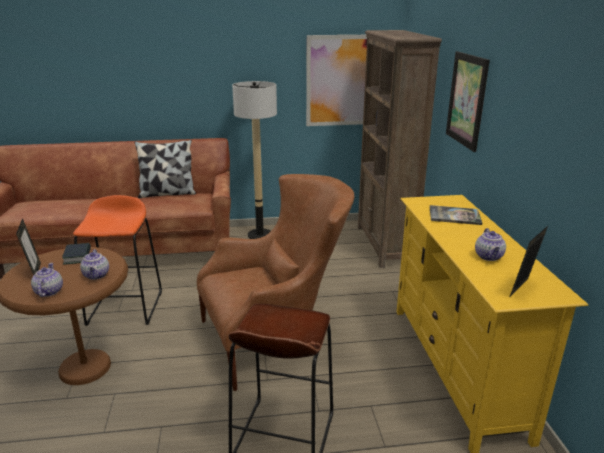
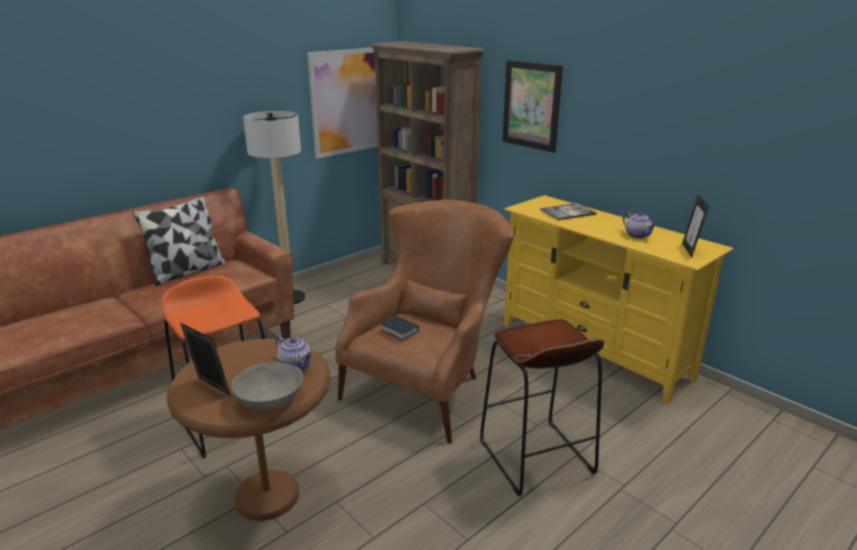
camera: 35 degrees left, 0 degrees up
teapot [31,263,63,297] -> grey bowl [231,362,303,410]
book [62,243,91,265] -> book moved to [381,316,419,341]

